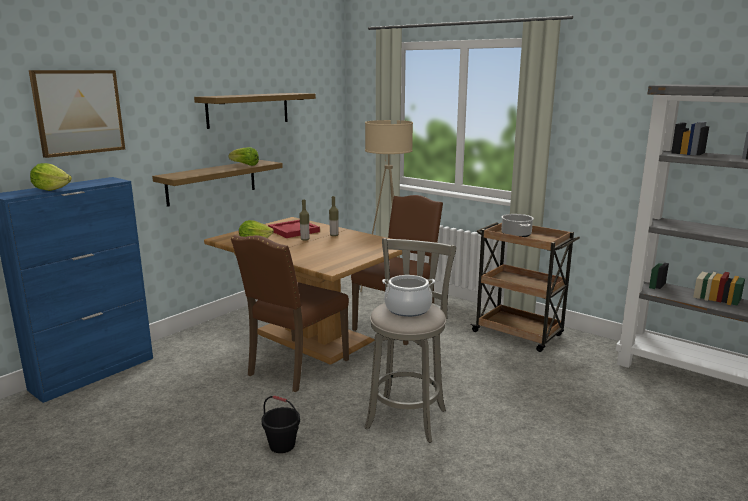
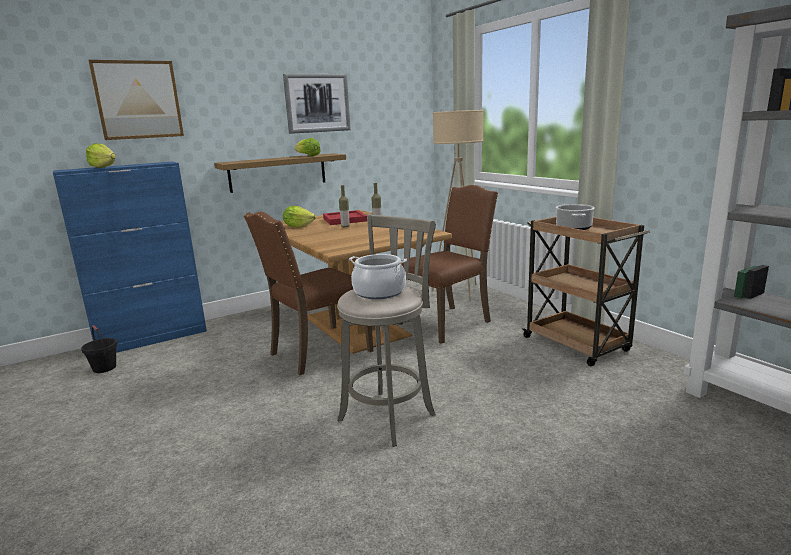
camera: 20 degrees right, 0 degrees up
shelf [194,93,316,129] -> picture [283,74,351,134]
black bucket [262,395,300,453] -> black bucket moved to [81,325,117,373]

